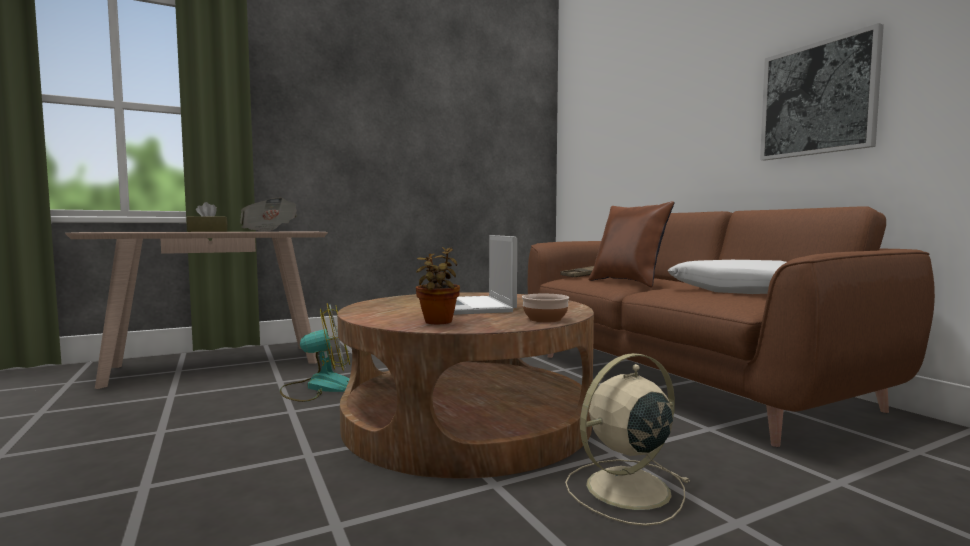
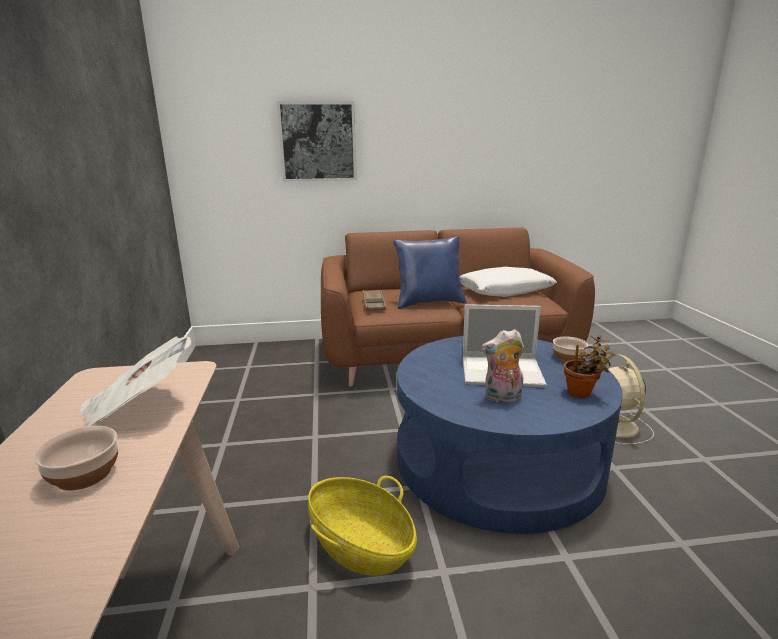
camera: 70 degrees left, 15 degrees up
brown tissue box [187,202,227,232] -> bowl [33,426,118,491]
fan [280,303,350,402] -> basket [308,476,417,576]
brown coffee table [337,292,594,478] -> blue coffee table [397,336,622,534]
brown pillow [588,201,675,287] -> blue pillow [394,236,467,309]
picture [760,23,884,161] -> picture moved to [277,101,357,182]
none -> plush toy [481,329,524,402]

